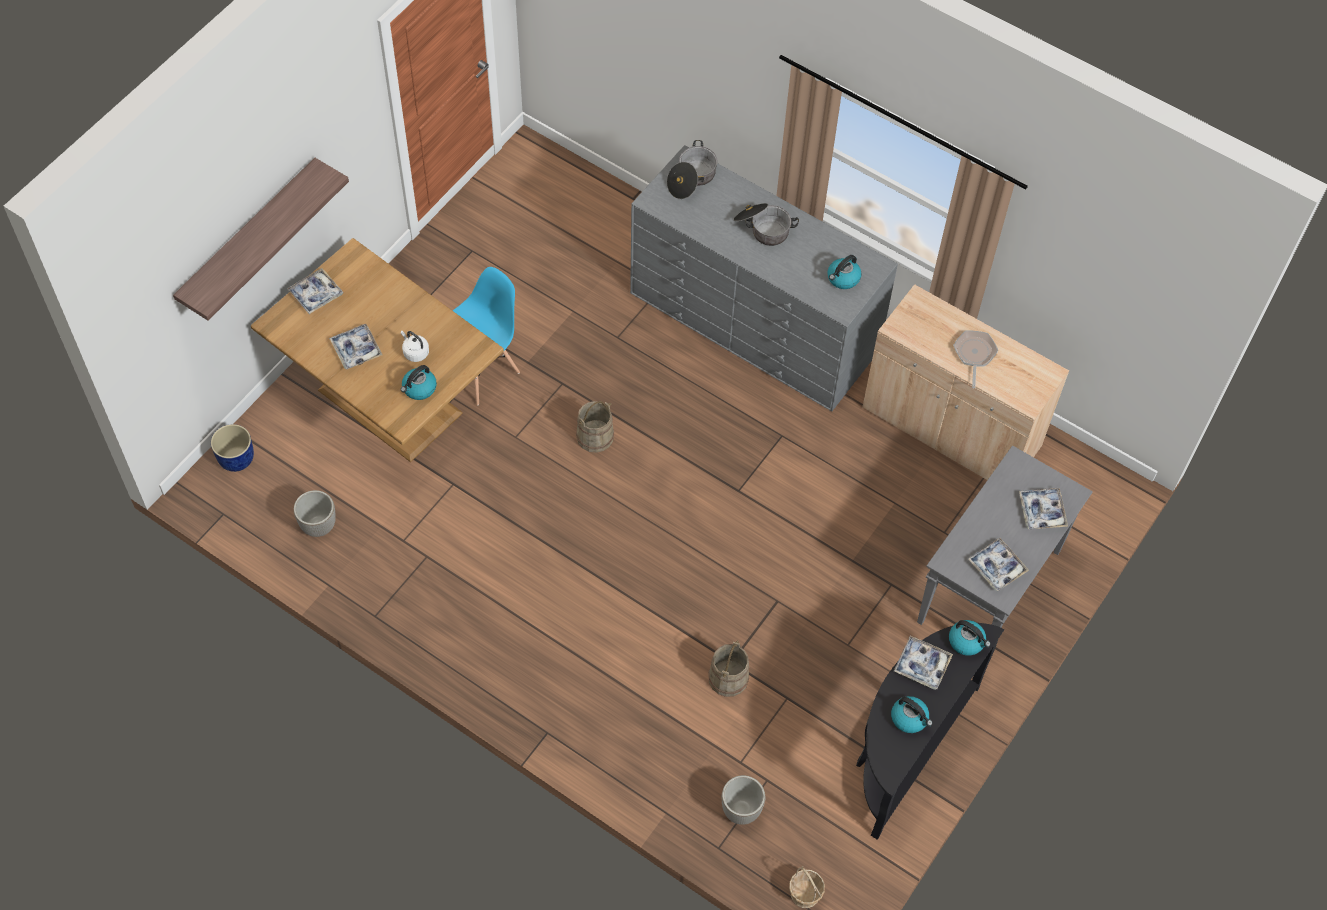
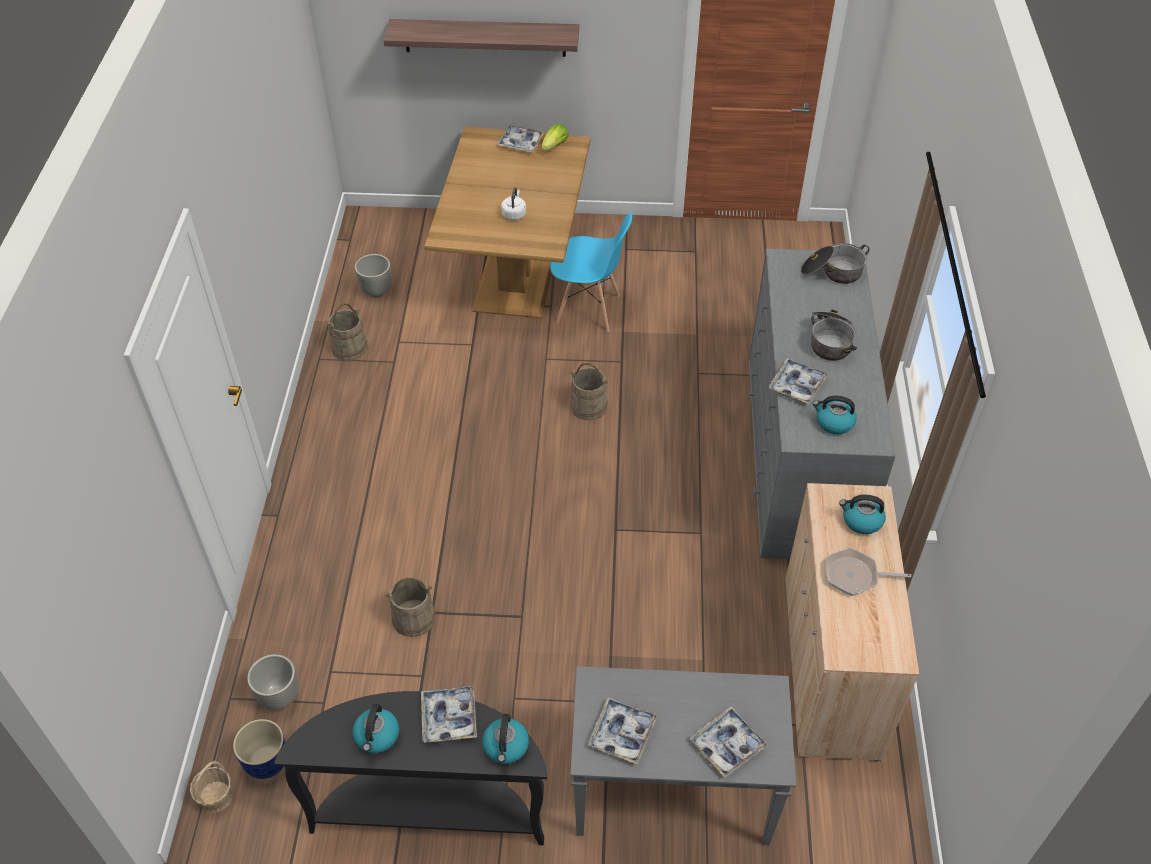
camera: 60 degrees right, 10 degrees down
blue planter [211,424,254,472] -> blue planter moved to [233,719,285,779]
tray [329,324,383,369] -> tray moved to [768,358,828,404]
kettle [401,365,437,400] -> kettle moved to [839,495,886,534]
frying pan [953,330,998,388] -> frying pan turned 150 degrees counterclockwise [825,548,911,596]
none -> beige bucket [328,303,368,361]
none -> lettuce [541,124,569,152]

